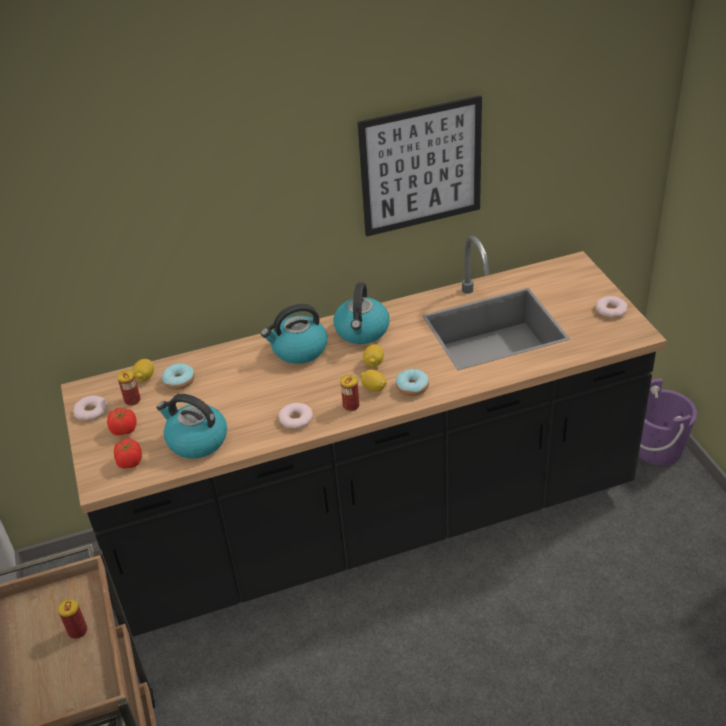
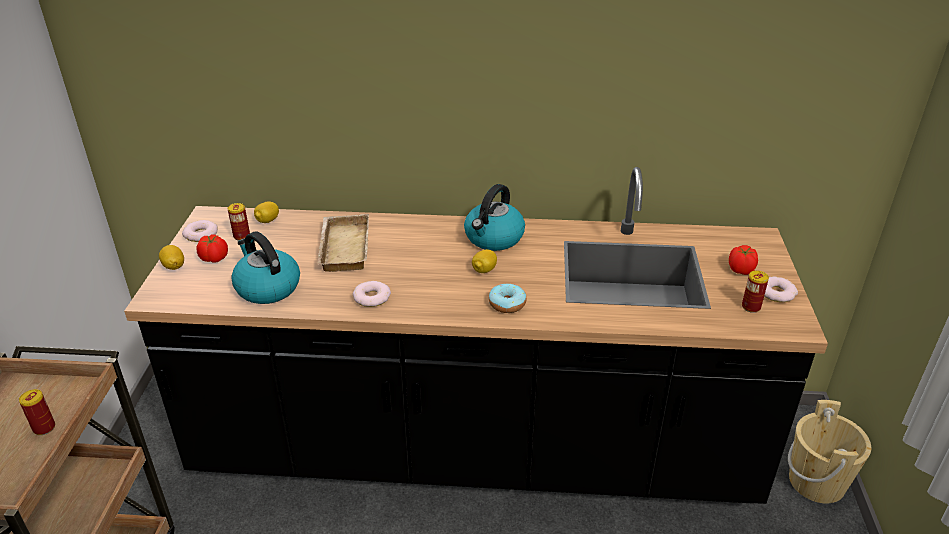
camera: 20 degrees right, 5 degrees down
tomato [114,438,142,469] -> tomato moved to [729,245,758,275]
donut [162,363,195,390] -> none
kettle [261,304,327,364] -> none
can [340,375,359,411] -> can moved to [742,271,769,313]
picture [357,95,482,237] -> none
lemon [361,369,387,392] -> lemon moved to [159,245,184,270]
purple bucket [639,378,697,466] -> beige bucket [788,400,871,503]
none -> beige tray [317,214,369,272]

